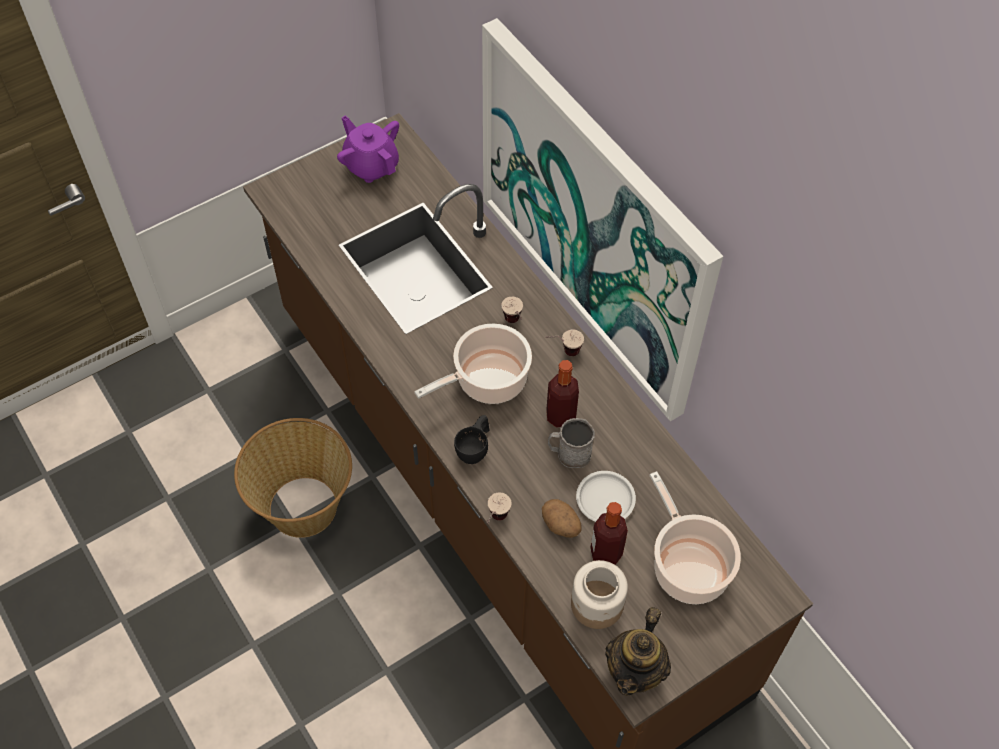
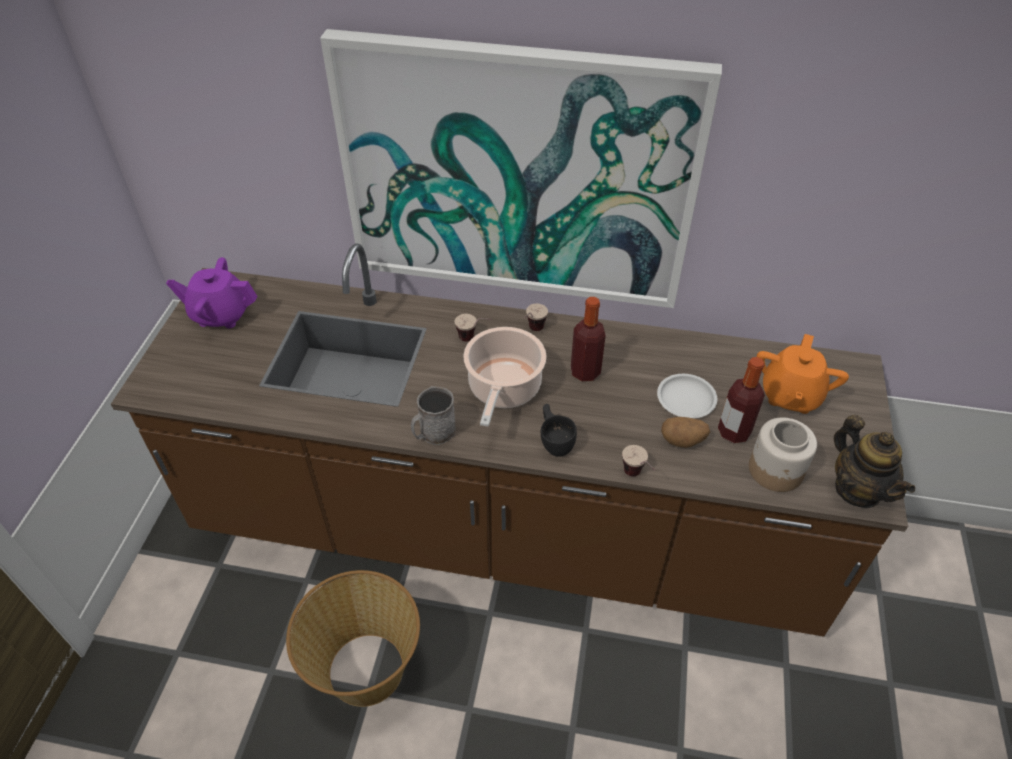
camera: 45 degrees left, 10 degrees down
grey mug [548,418,595,468] -> grey mug moved to [411,386,456,445]
cooking pot [650,471,741,604] -> orange teapot [757,334,849,414]

